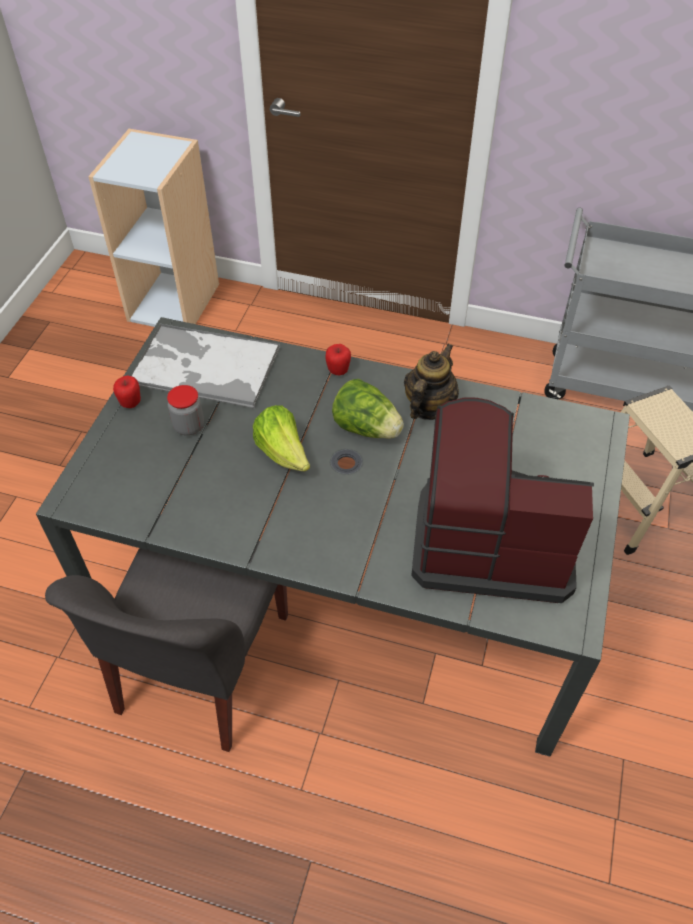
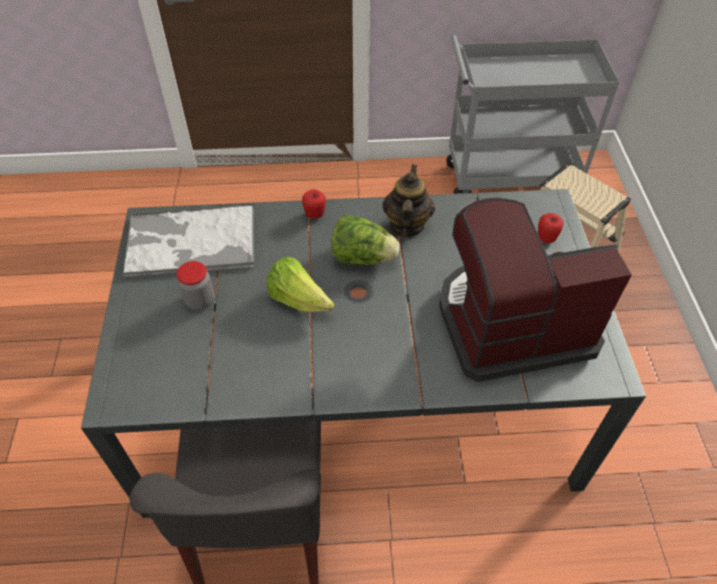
camera: 20 degrees left, 0 degrees up
bookcase [88,129,219,327] -> none
apple [113,375,141,408] -> apple moved to [538,213,563,243]

